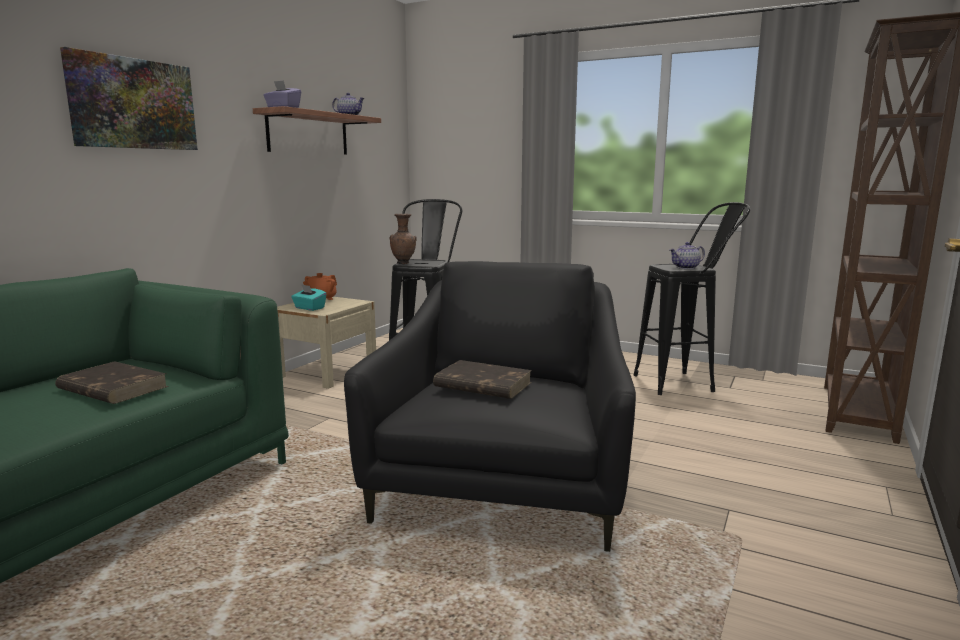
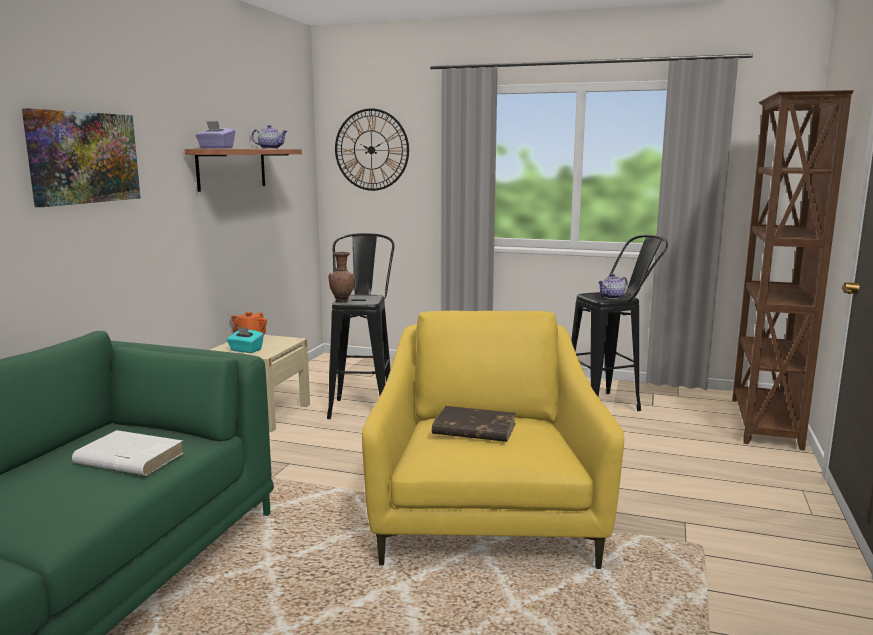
camera: 10 degrees left, 0 degrees up
brown book [55,361,168,404] -> white book [72,430,184,476]
black armchair [344,261,636,552] -> yellow armchair [362,311,624,569]
none -> wall clock [335,108,409,191]

